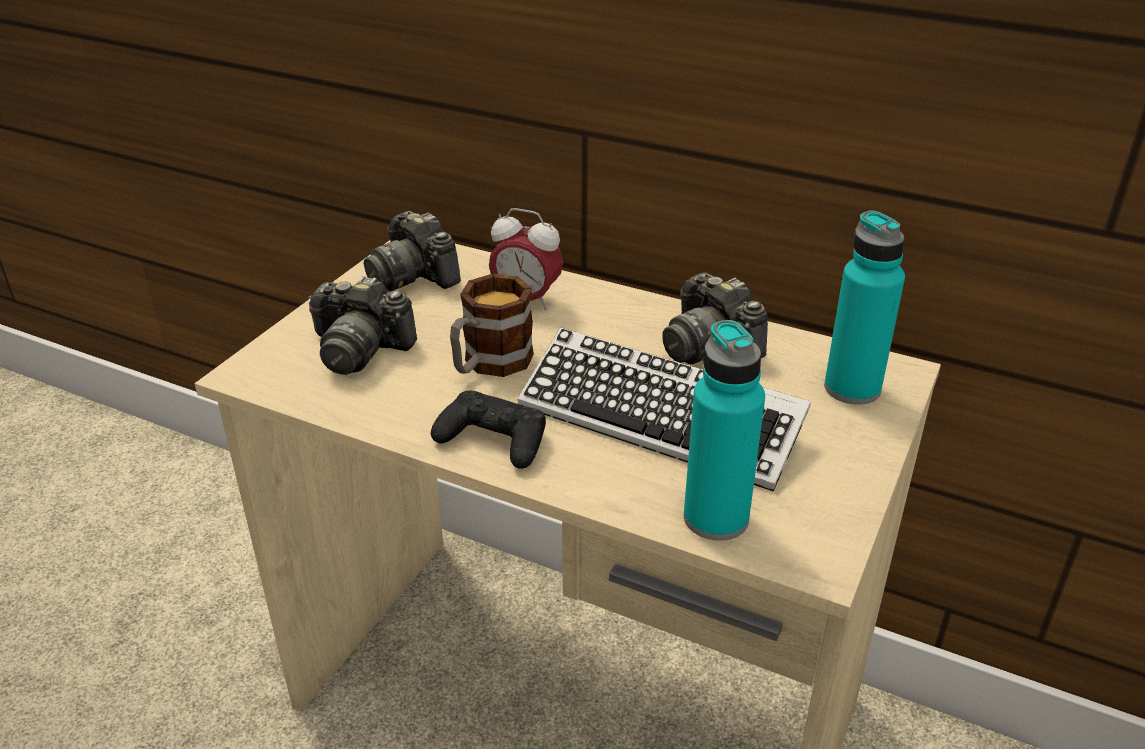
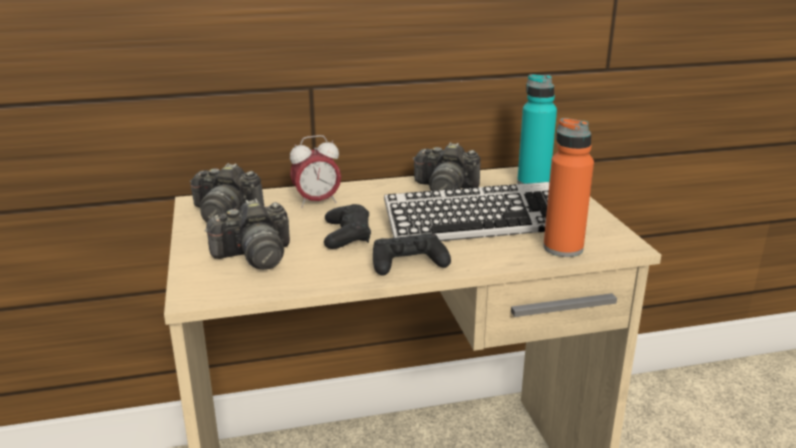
camera: 40 degrees left, 10 degrees down
mug [450,274,534,377] -> black game controller [324,204,371,249]
turquoise bottle [684,320,765,541] -> orange bottle [543,118,594,257]

